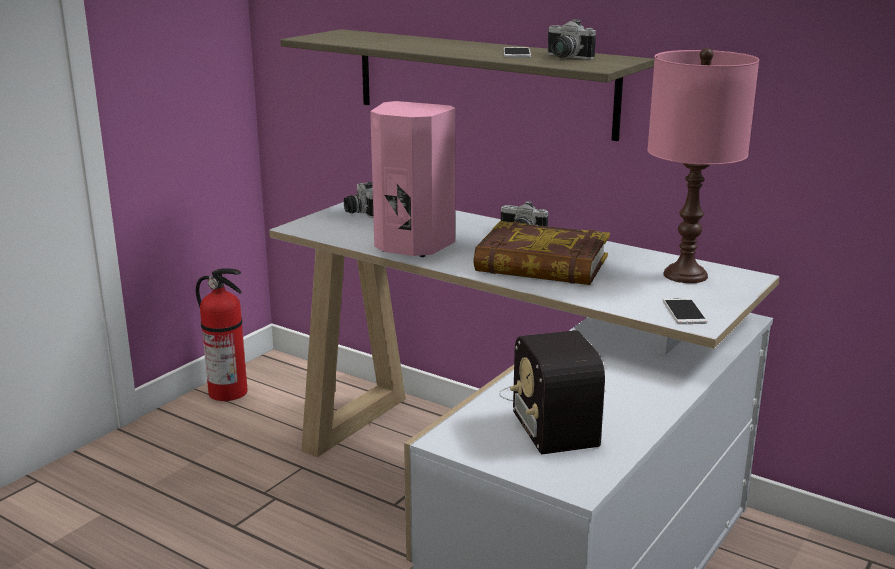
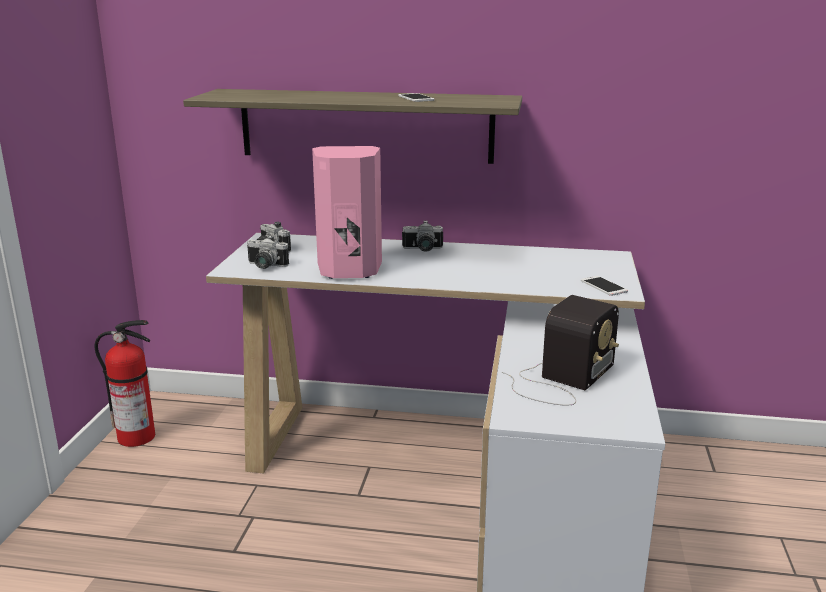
camera: 25 degrees left, 0 degrees up
book [473,221,610,285] -> none
radio [499,330,606,454] -> radio turned 105 degrees counterclockwise [502,295,619,406]
camera [548,19,596,59] -> camera moved to [247,235,289,269]
pink table lamp [647,48,759,283] -> none

